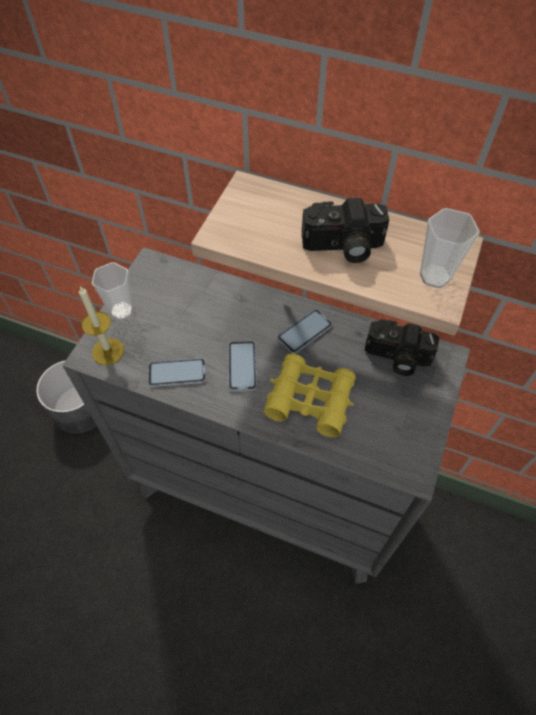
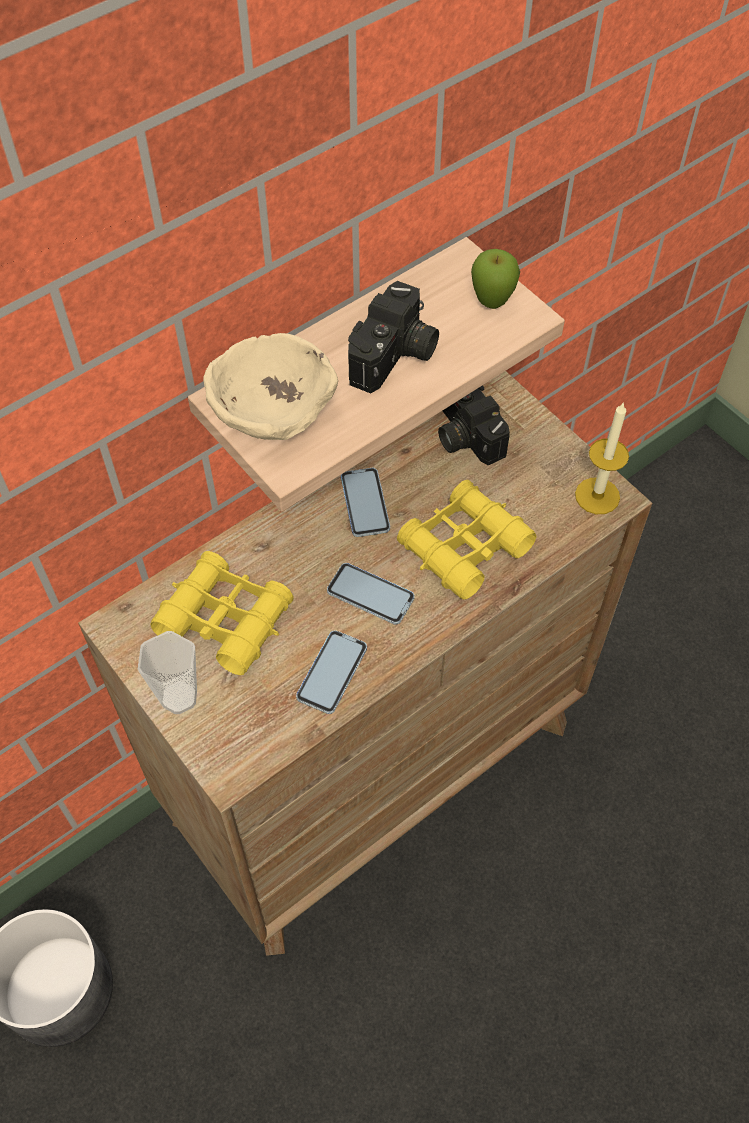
camera: 60 degrees left, 0 degrees up
grey dresser [62,247,470,584] -> brown dresser [78,371,652,956]
candle [79,286,124,365] -> candle moved to [575,402,629,514]
camera [365,319,439,376] -> camera turned 105 degrees clockwise [438,385,510,465]
cup [420,208,480,288] -> apple [471,249,520,309]
none -> yellow binoculars [150,551,294,675]
none -> beige bowl [203,333,338,440]

